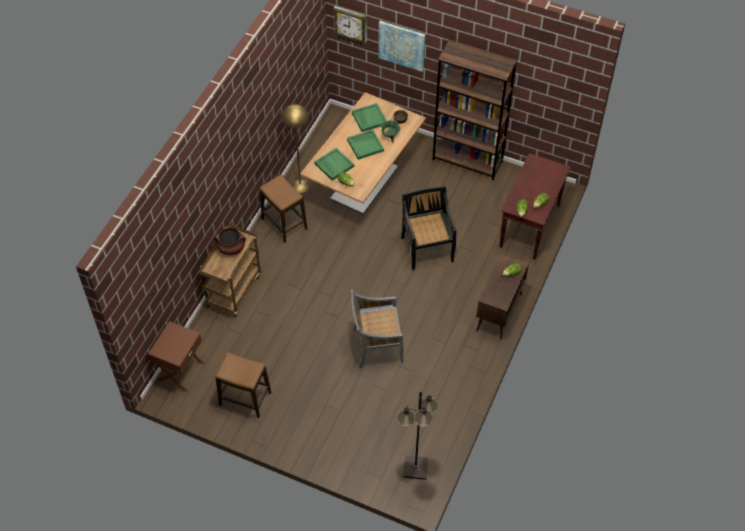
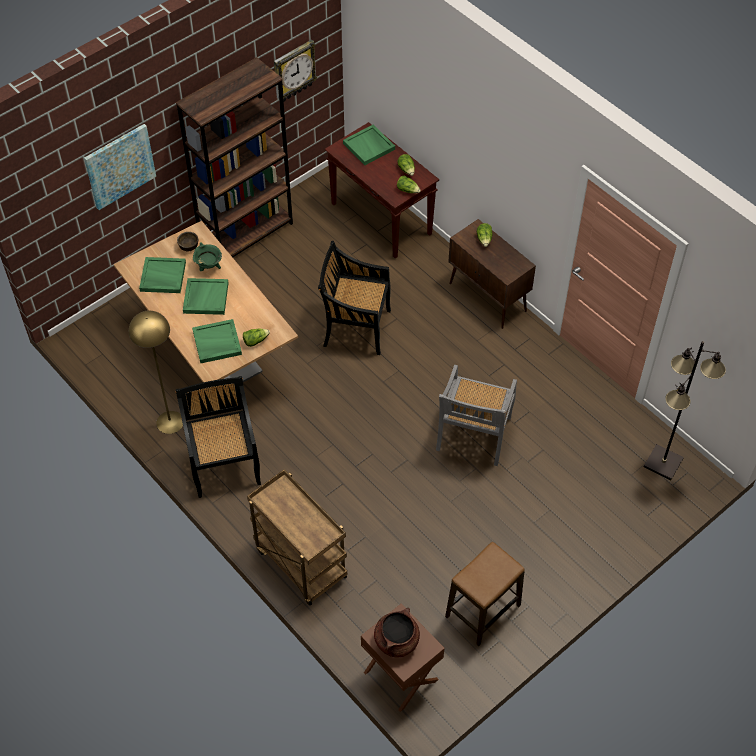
camera: 65 degrees left, 0 degrees up
brown cooking pot [214,228,246,255] -> brown cooking pot moved to [374,608,420,657]
stool [260,175,307,243] -> black chair [176,376,261,498]
wall clock [333,6,367,45] -> wall clock moved to [274,40,317,101]
none -> green tray [343,125,395,165]

